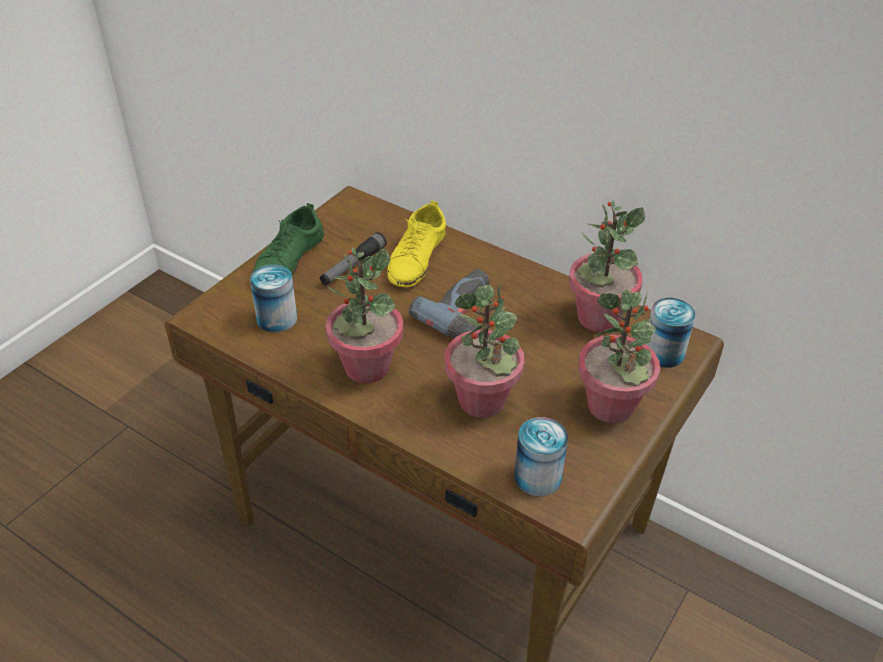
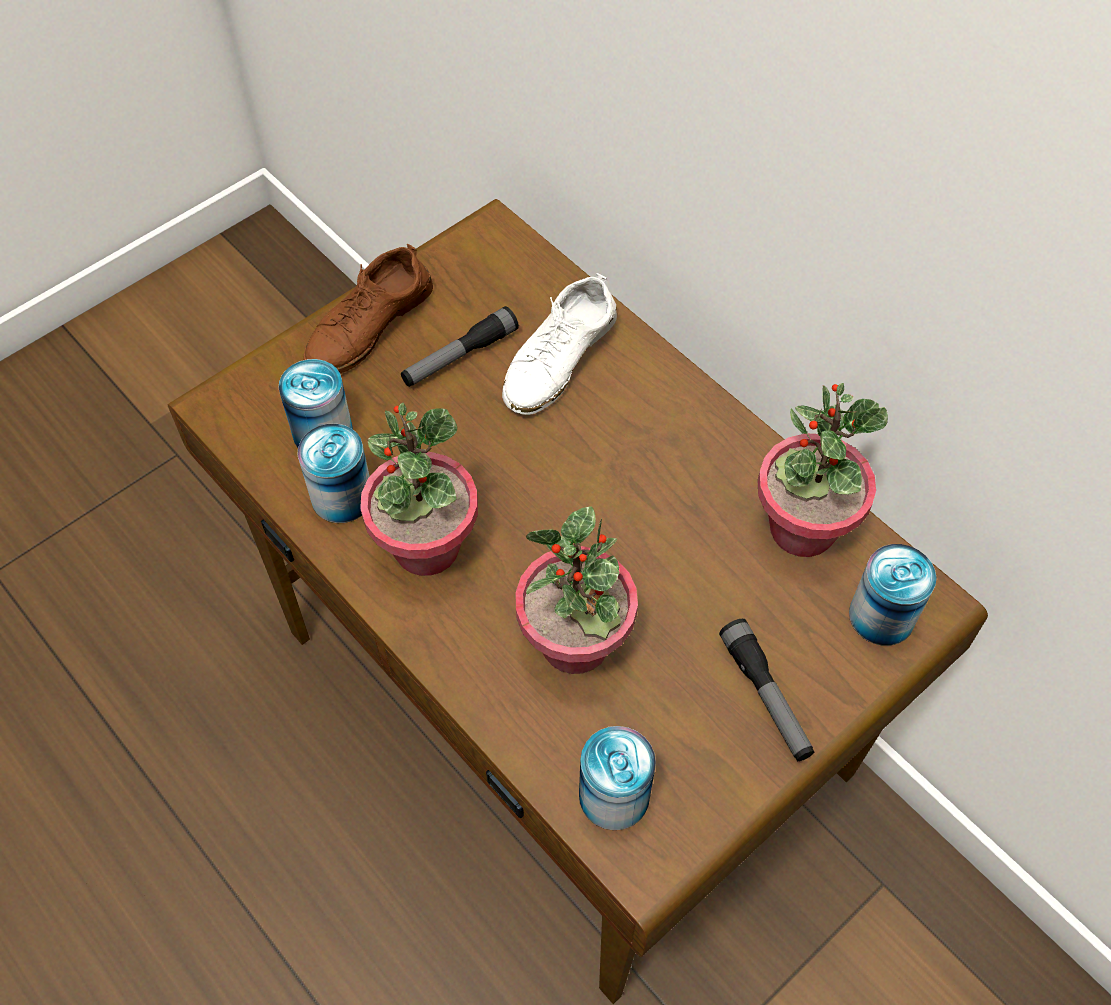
camera: 15 degrees right, 15 degrees up
green shoe [253,203,324,276] -> brown shoe [303,243,433,374]
yellow shoe [387,201,446,287] -> white shoe [502,273,617,415]
power drill [409,269,490,338] -> none
potted plant [578,290,660,423] -> flashlight [719,619,815,761]
none -> can [297,424,370,523]

